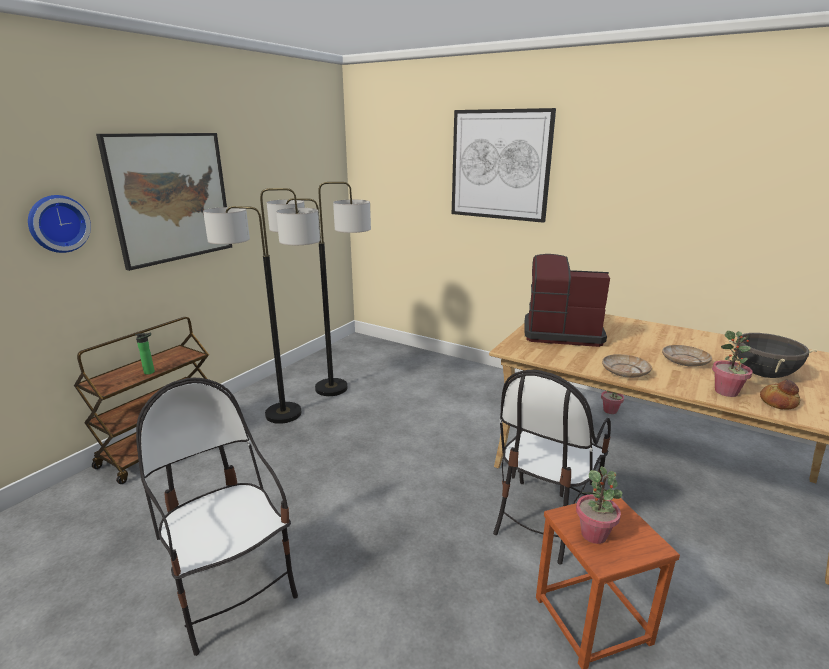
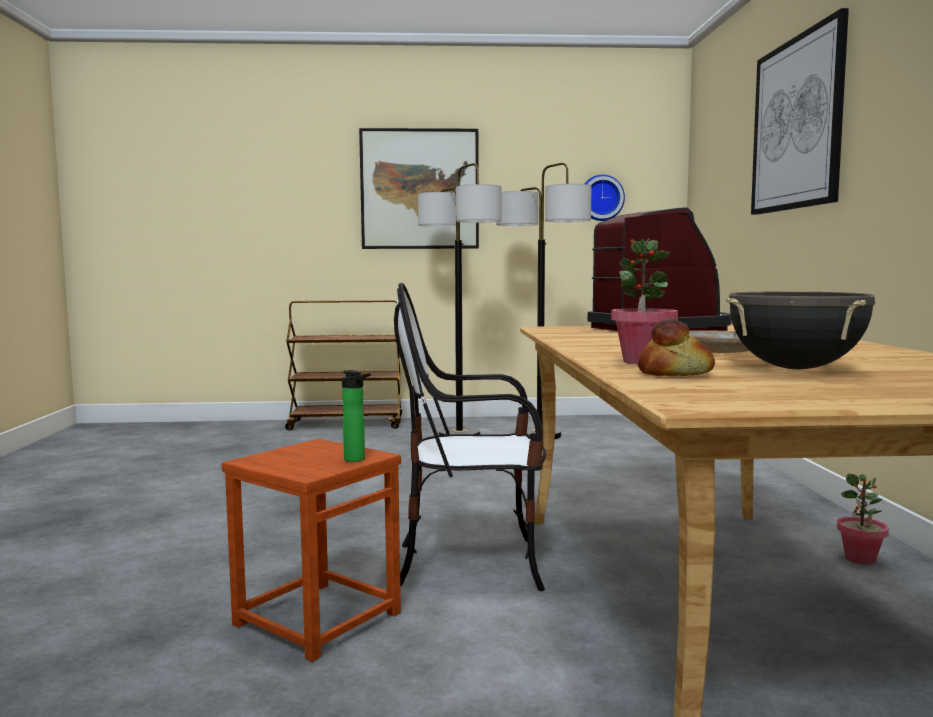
camera: 55 degrees right, 15 degrees down
wall clock [28,195,91,253] -> wall clock moved to [585,174,625,221]
bottle [135,332,155,375] -> bottle moved to [342,370,371,462]
chair [136,378,298,656] -> none
potted plant [576,466,622,544] -> none
beige plate [602,354,652,378] -> none

